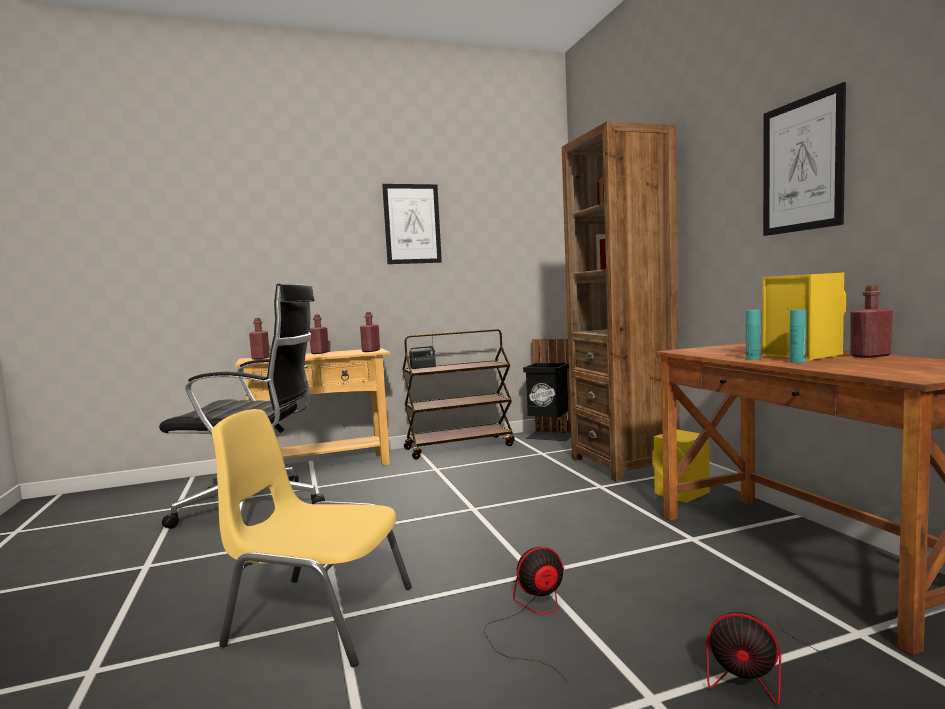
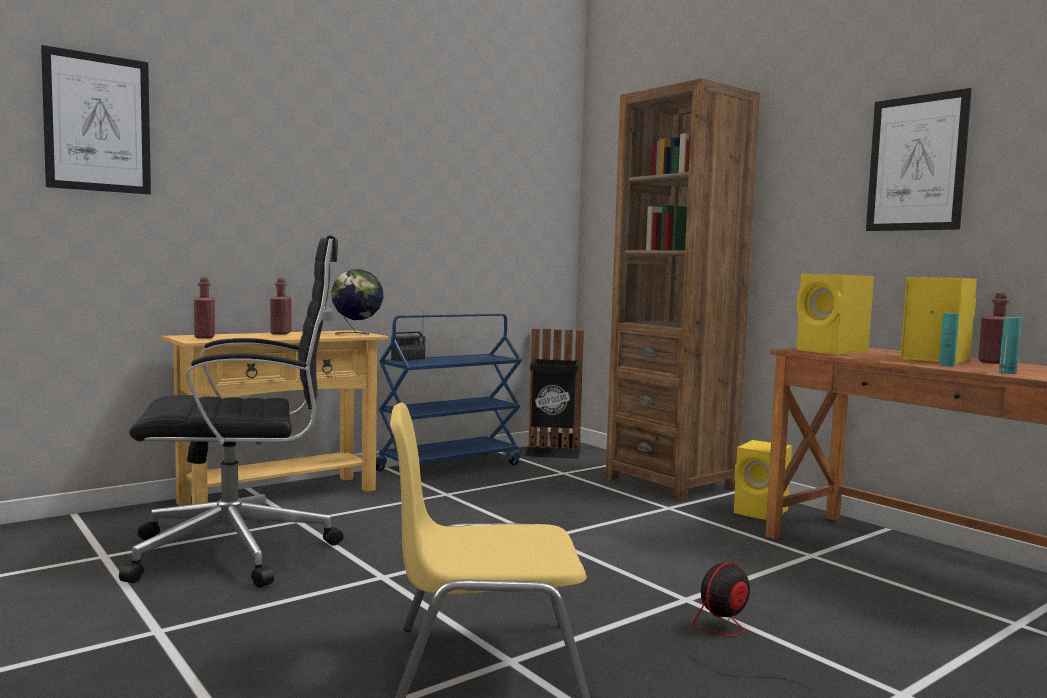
camera: 20 degrees left, 0 degrees up
red bottle [360,312,380,352] -> globe [331,269,384,335]
picture [382,184,442,264] -> picture moved to [41,45,151,194]
brown cart [402,329,515,460] -> blue cart [376,313,522,471]
fan [706,612,843,705] -> none
turquoise bottle [746,310,761,360] -> turquoise bottle moved to [999,317,1021,374]
none -> yellow speaker [796,274,874,355]

